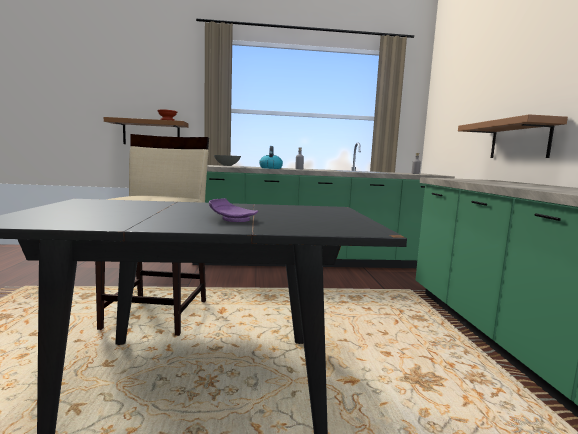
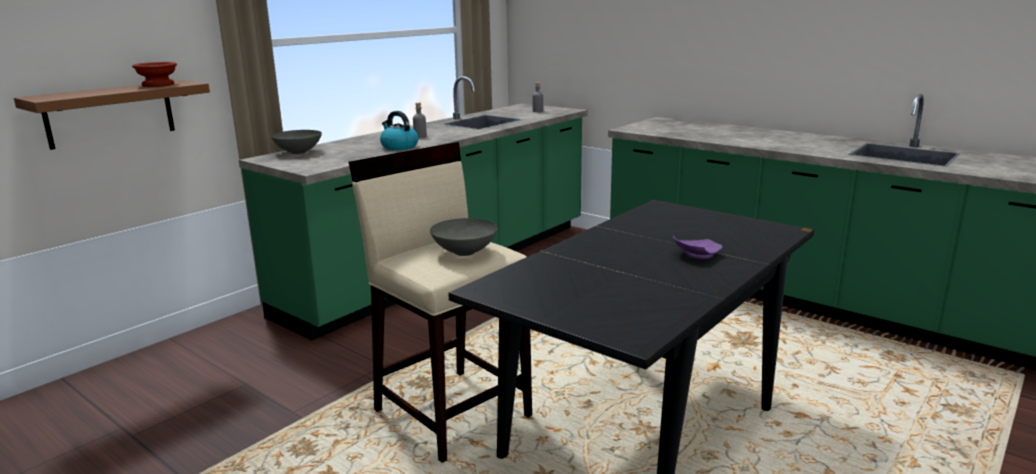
camera: 45 degrees left, 10 degrees up
brown shelf [458,114,568,158] -> none
none -> grey bowl [430,218,498,256]

